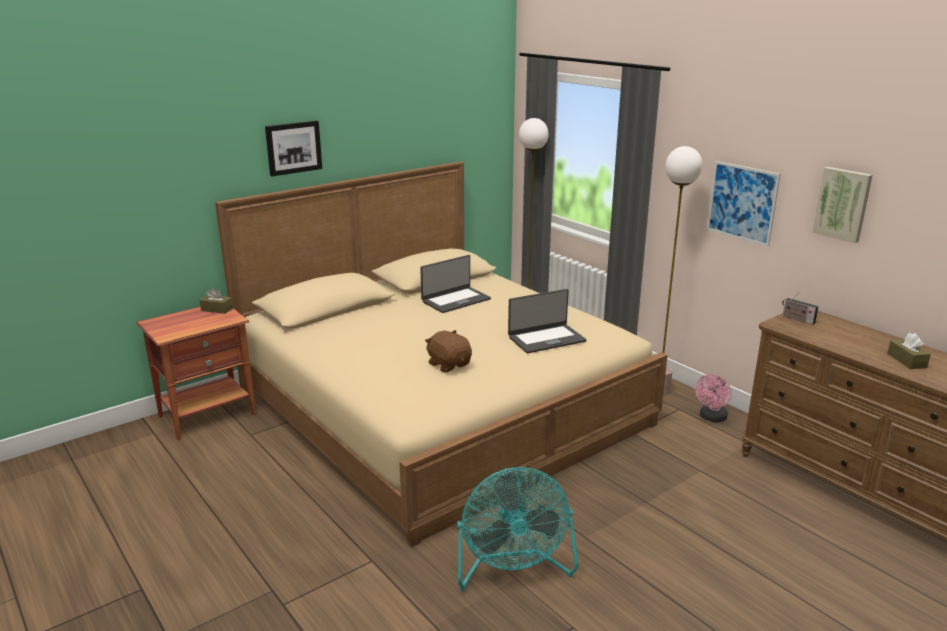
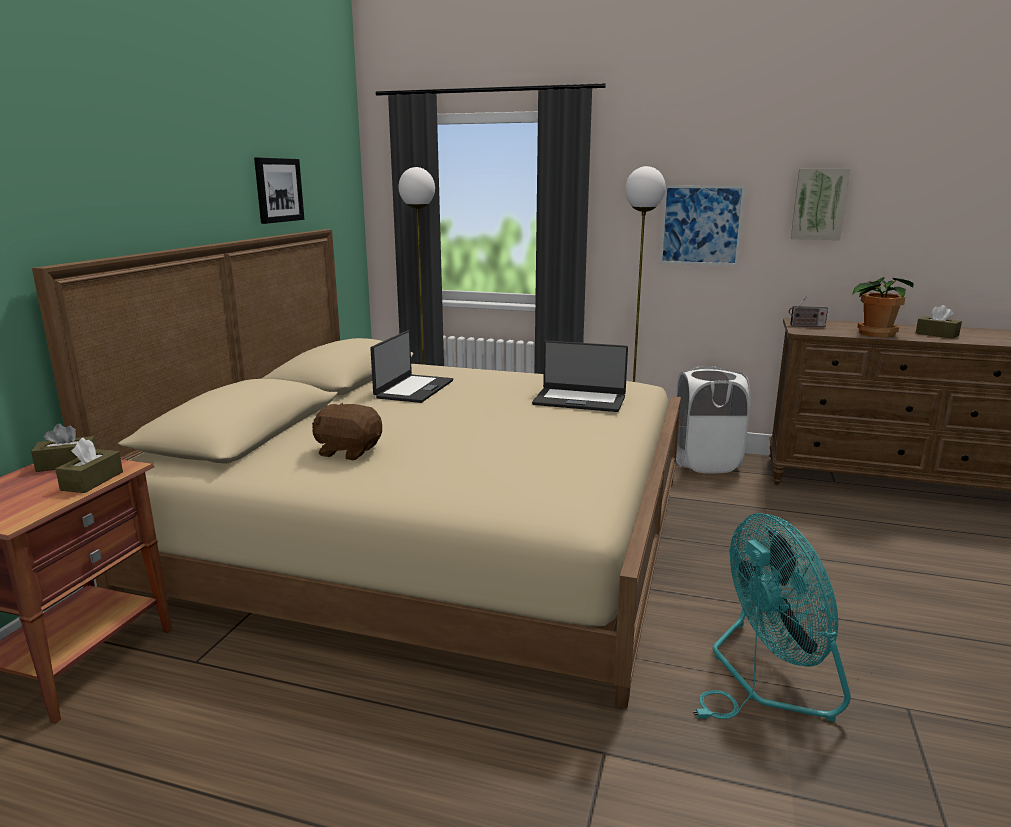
camera: 35 degrees left, 5 degrees down
picture [265,121,322,176] -> picture moved to [254,157,304,224]
brown plush toy [425,330,472,373] -> brown plush toy moved to [312,403,382,460]
turquoise fan [457,466,579,591] -> turquoise fan turned 60 degrees counterclockwise [693,513,851,722]
laptop [508,289,587,353] -> laptop turned 75 degrees clockwise [532,341,628,412]
pink fan [695,374,732,422] -> white laundry basket [675,366,750,473]
none -> brown tissue box [55,438,123,493]
none -> potted plant [852,277,914,337]

